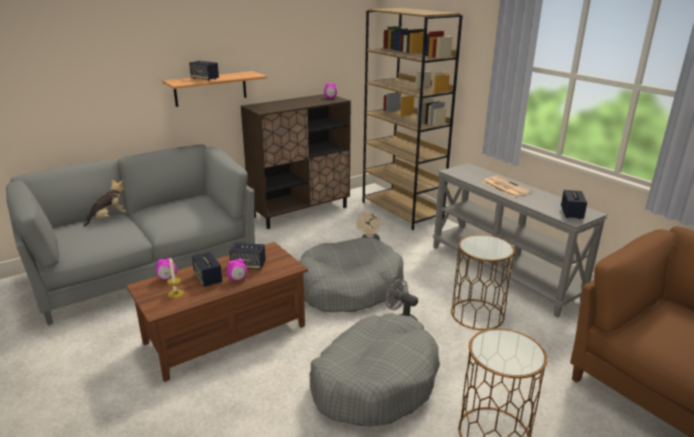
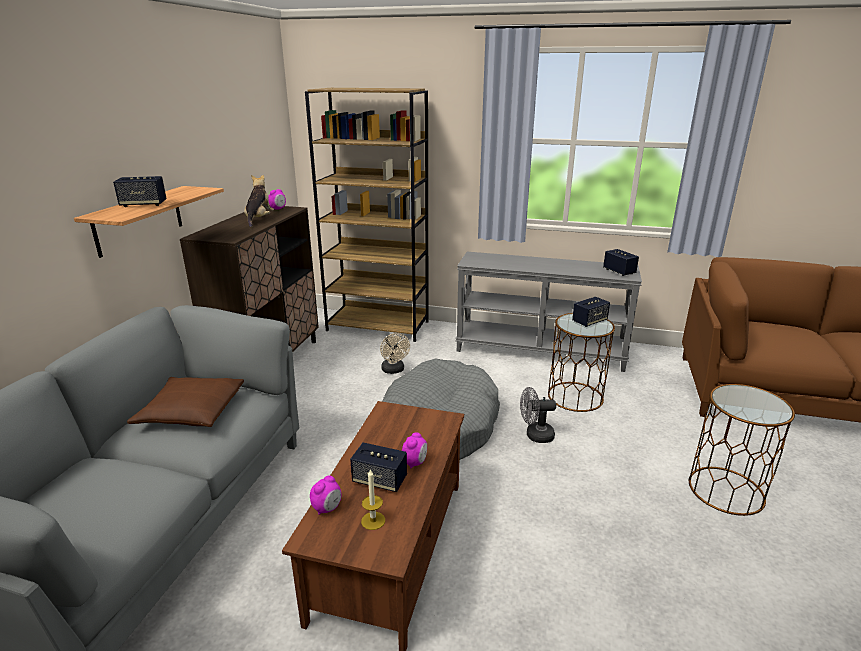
camera: 40 degrees left, 0 degrees up
plush toy [83,179,127,227] -> plush toy moved to [244,175,274,227]
speaker [229,243,266,269] -> speaker moved to [572,297,610,327]
grey dog bed [310,313,440,426] -> none
newspaper [482,176,531,197] -> none
none -> brown pillow [127,377,244,427]

